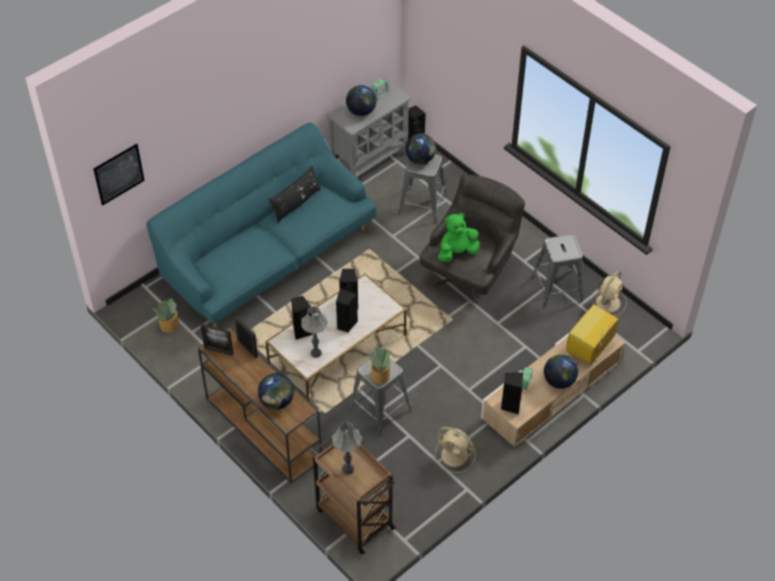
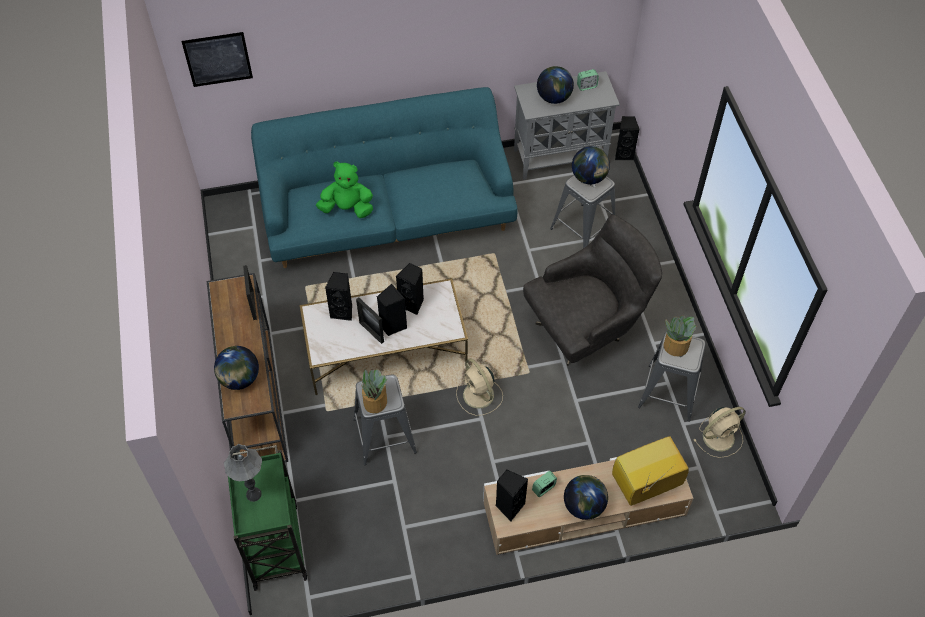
camera: 30 degrees right, 5 degrees up
potted plant [153,298,179,333] -> potted plant moved to [664,315,696,356]
picture frame [201,324,233,356] -> picture frame moved to [356,297,384,344]
black pillow [268,166,321,224] -> none
grey table lamp [301,306,328,358] -> none
brown cart [311,430,396,554] -> green cart [228,445,307,591]
beige fan [435,427,476,473] -> beige fan moved to [456,359,503,416]
green plush toy [438,213,480,262] -> green plush toy moved to [316,161,373,218]

